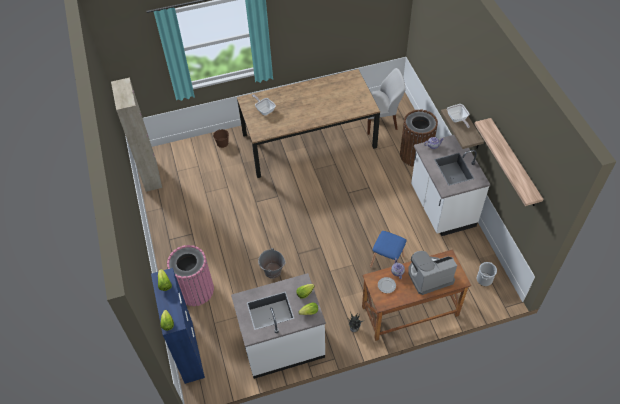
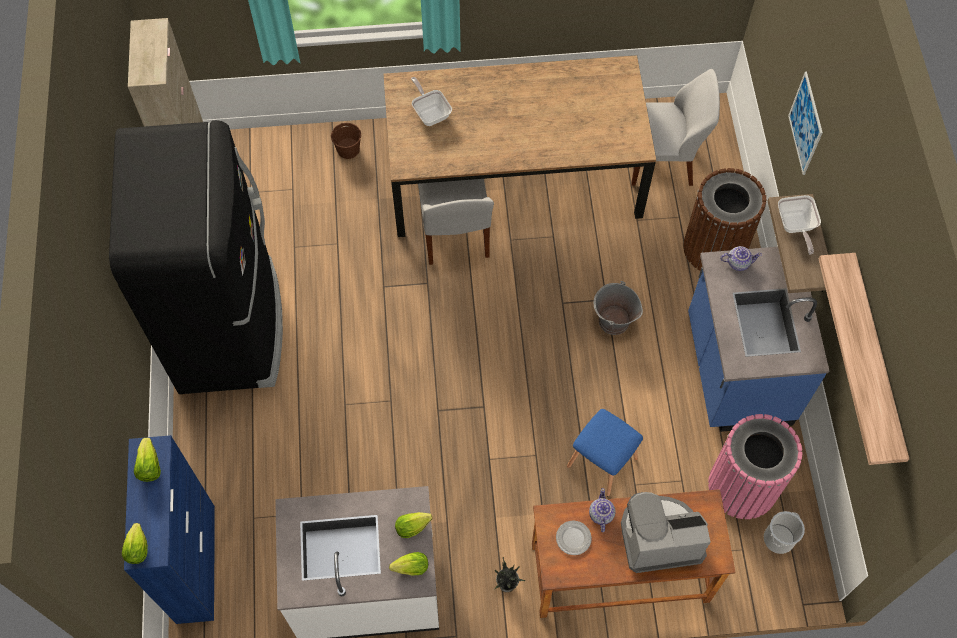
camera: 10 degrees right, 10 degrees up
pink trash can [167,245,214,306] -> pink trash can moved to [708,414,802,519]
grey bucket [258,248,286,279] -> grey bucket moved to [594,281,643,335]
white counter [411,135,490,236] -> blue counter [688,247,830,432]
none -> black fridge [109,120,283,394]
none -> white chair [418,179,494,265]
none -> picture [788,72,823,175]

